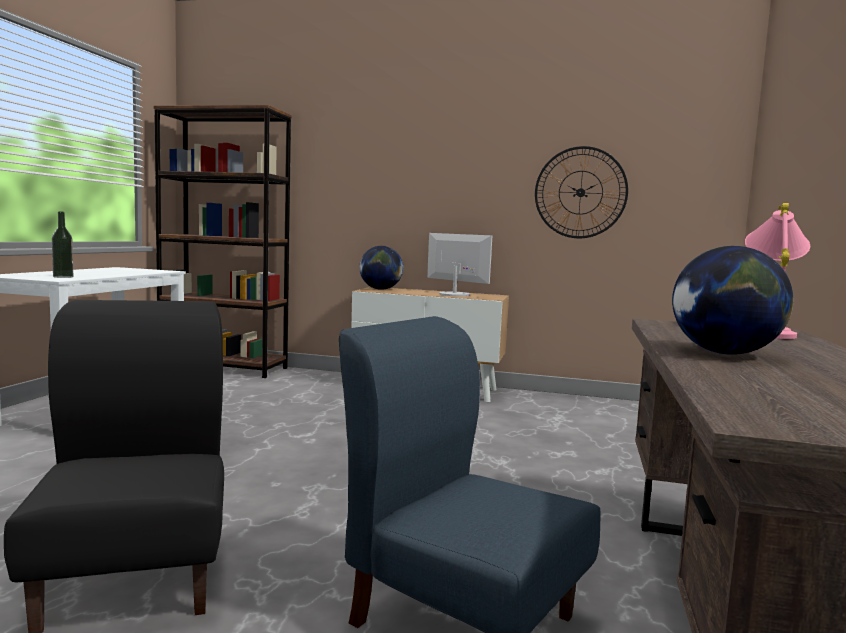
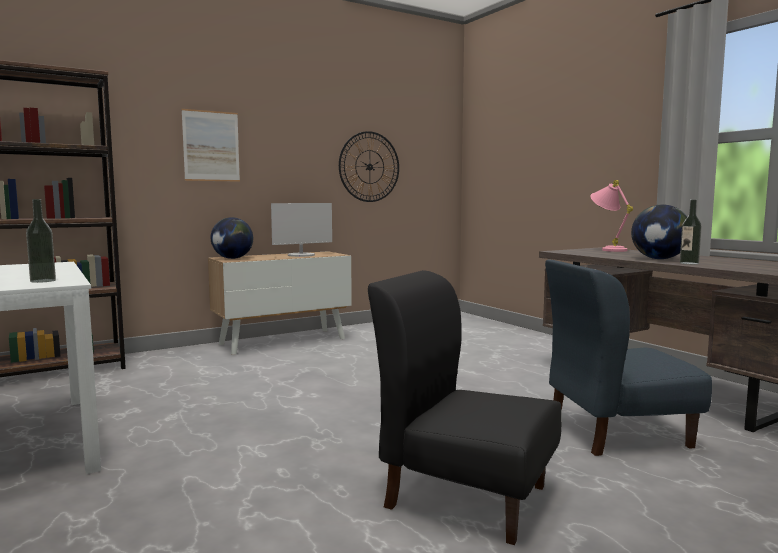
camera: 45 degrees left, 0 degrees up
monitor [427,233,492,297] -> monitor turned 150 degrees clockwise [271,203,332,257]
none -> picture [182,109,240,182]
none -> bottle [680,200,702,264]

